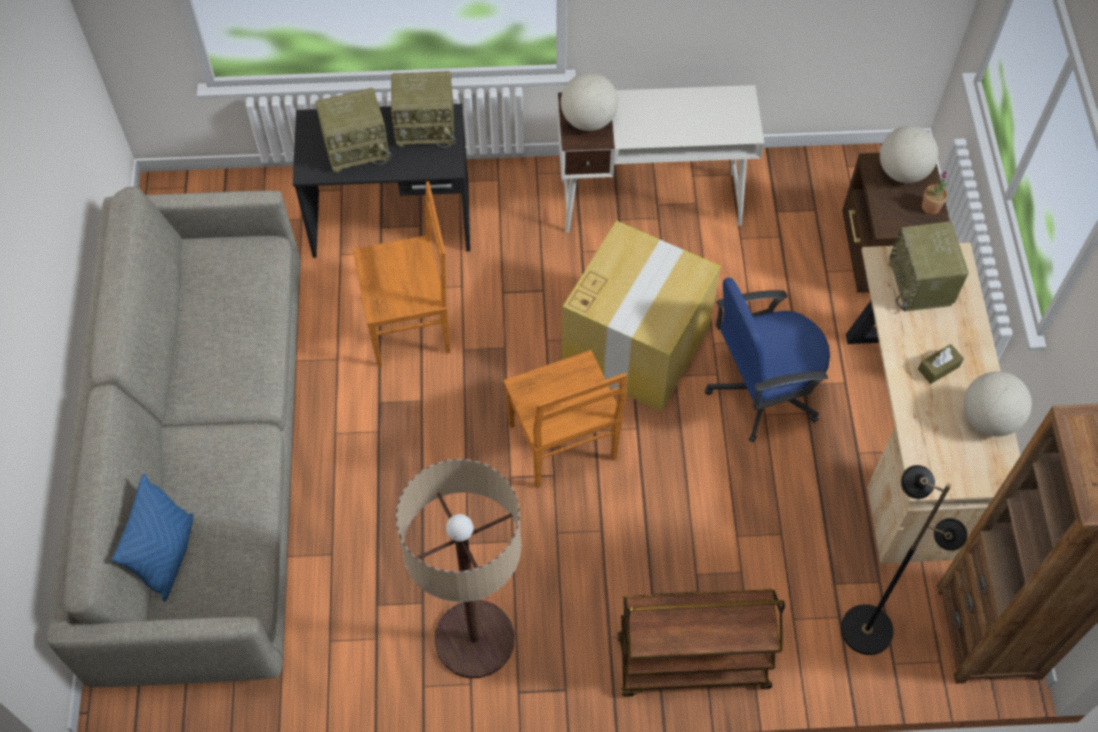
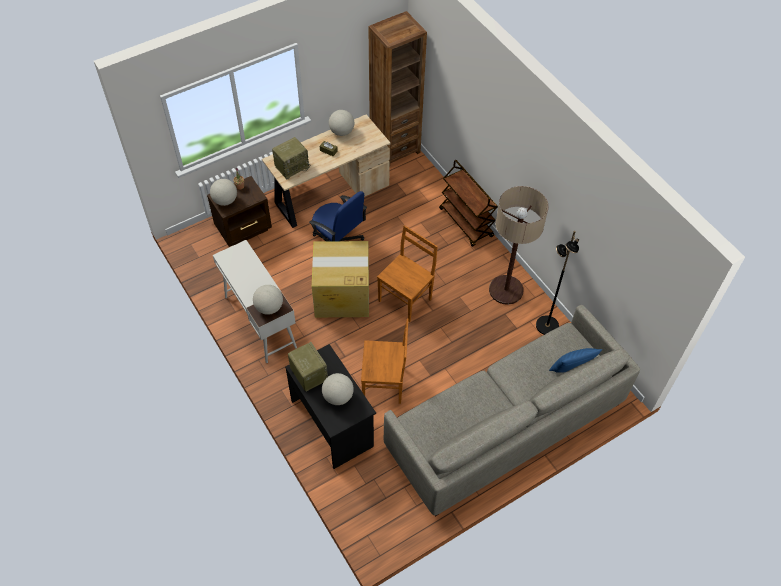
camera: 120 degrees left, 5 degrees down
radio [315,88,393,173] -> globe [322,373,354,405]
brown chair [353,181,451,367] -> brown chair turned 135 degrees clockwise [361,318,408,404]
black floor lamp [841,465,967,655] -> black floor lamp moved to [536,231,579,335]

